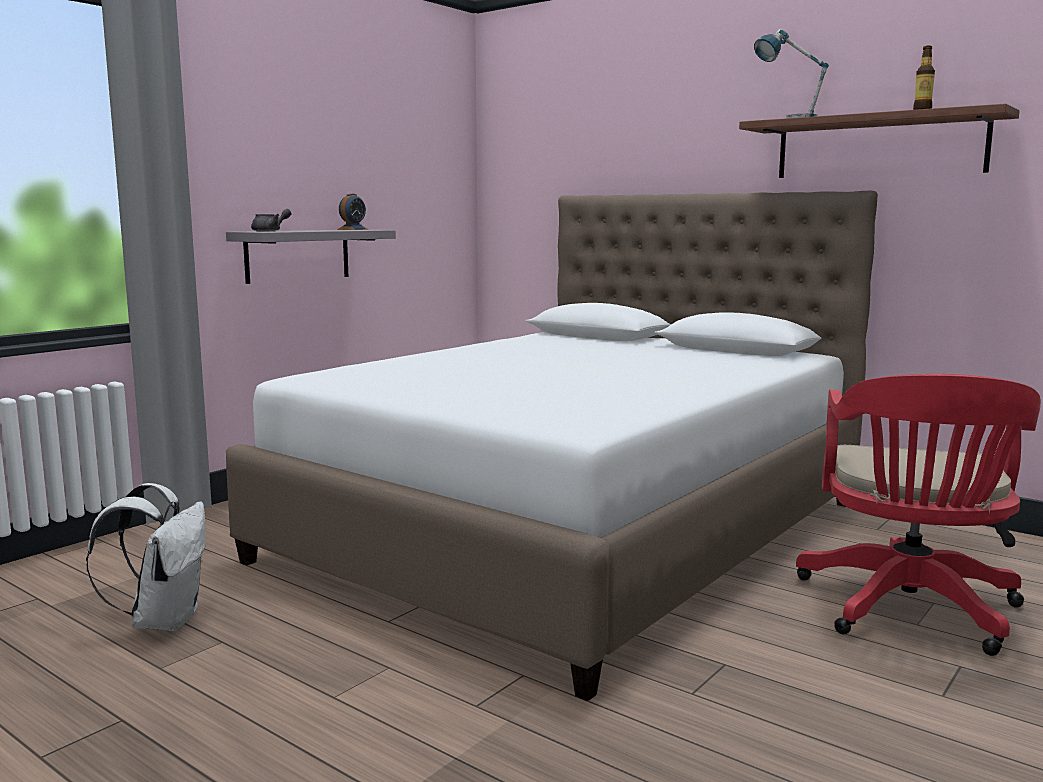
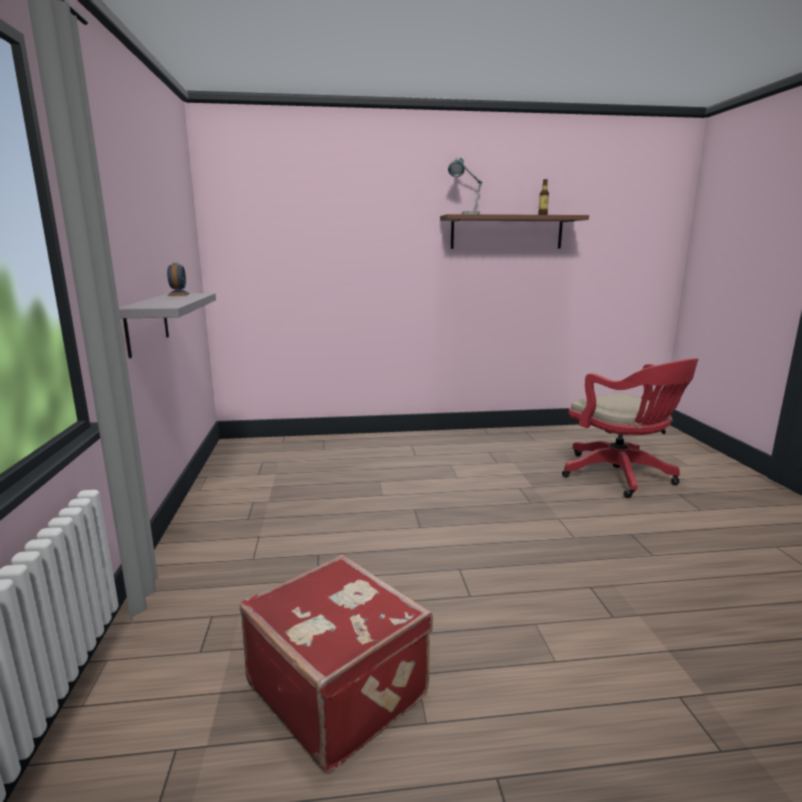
camera: 45 degrees left, 5 degrees up
white backpack [86,483,206,631] -> red suitcase [240,555,433,772]
white bed [226,191,878,701] -> none
grey teapot [251,209,292,232] -> none

